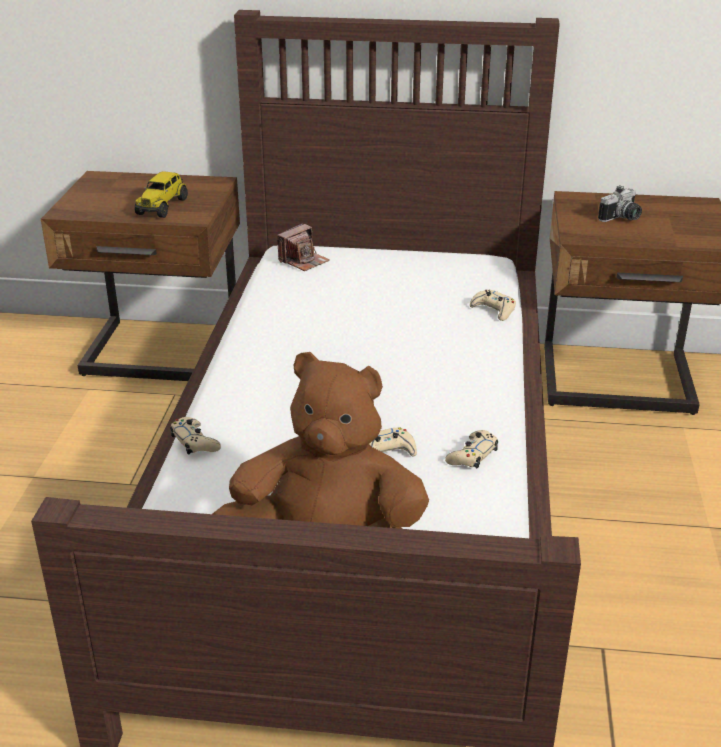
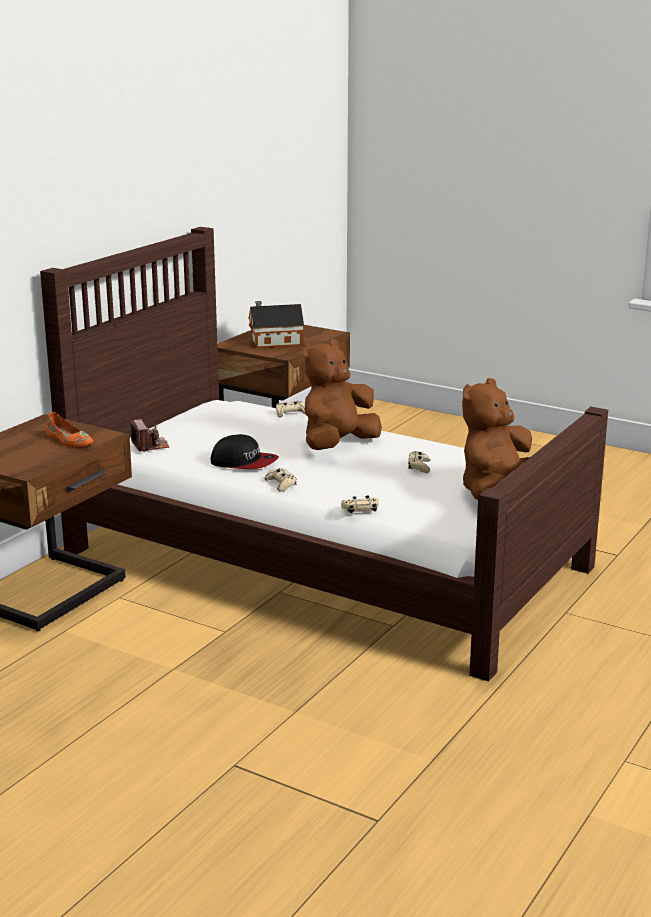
camera: 65 degrees left, 10 degrees down
toy truck [135,171,188,218] -> orange shoe [46,412,94,447]
beige game controller [445,430,498,468] -> beige game controller moved to [265,468,296,492]
camera [598,185,642,222] -> toy house [248,301,304,348]
none -> cap [211,434,279,469]
none -> brown plush toy [302,339,382,450]

